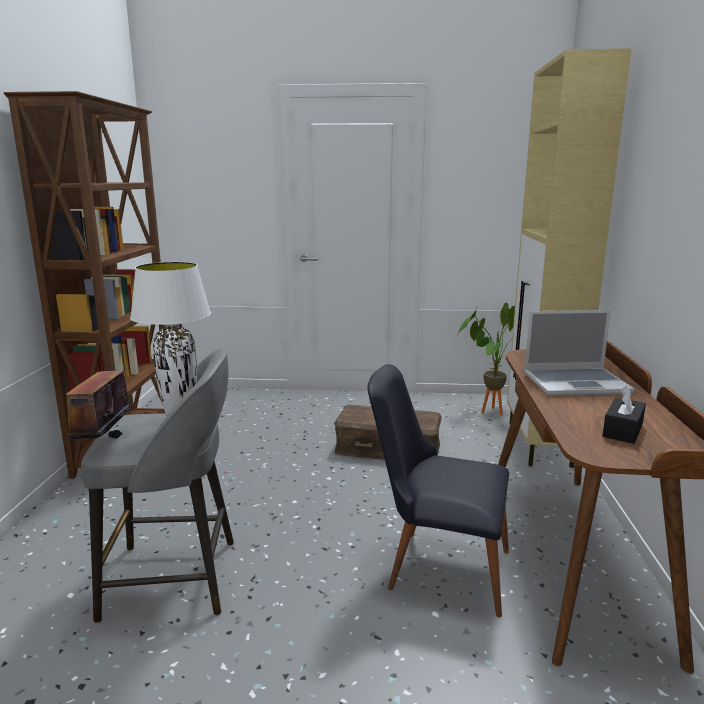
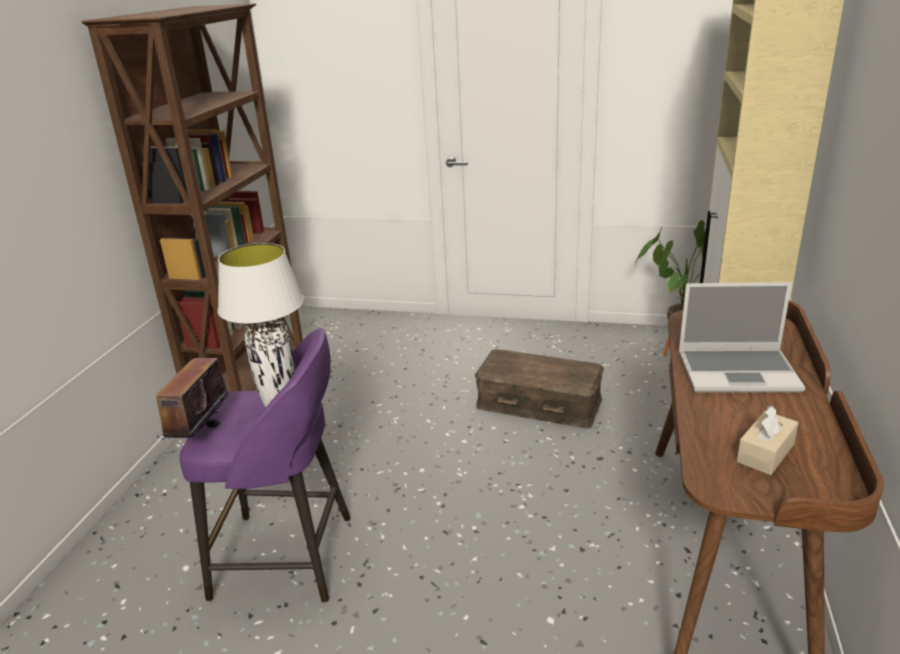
camera: 10 degrees right, 10 degrees up
grey stool [81,348,234,623] -> purple stool [179,328,351,603]
black chair [368,364,509,617] -> none
black tissue box [602,386,646,444] -> beige tissue box [737,405,799,475]

